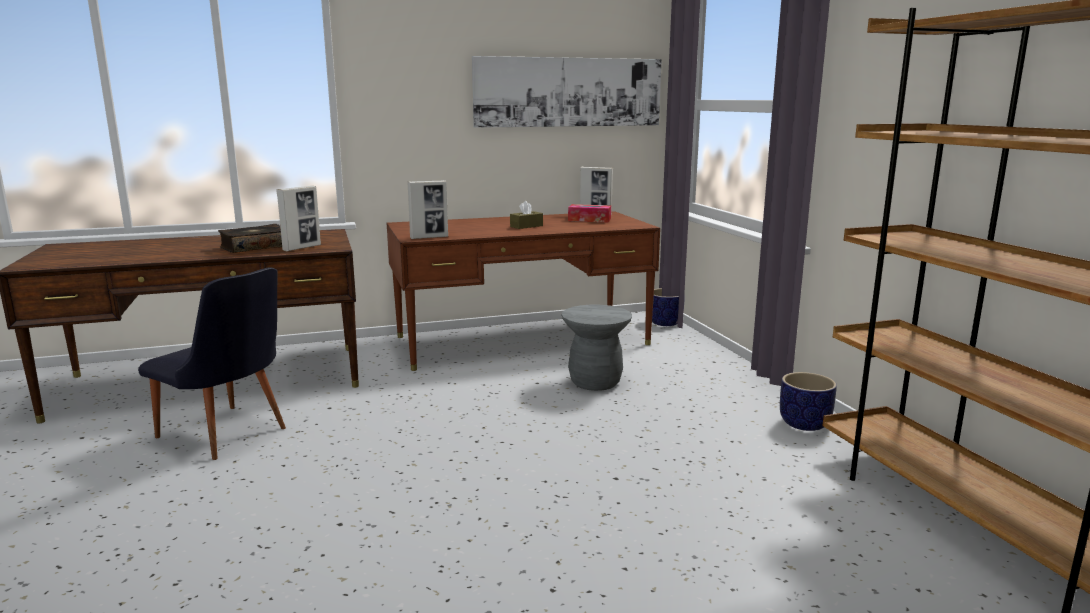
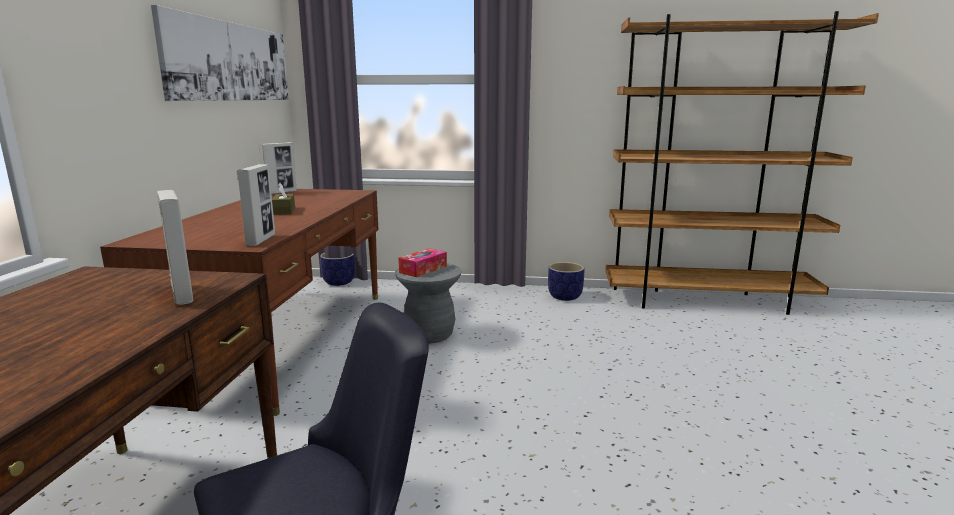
camera: 65 degrees left, 0 degrees up
book [218,224,282,253] -> none
tissue box [568,204,611,222] -> tissue box moved to [398,248,447,277]

